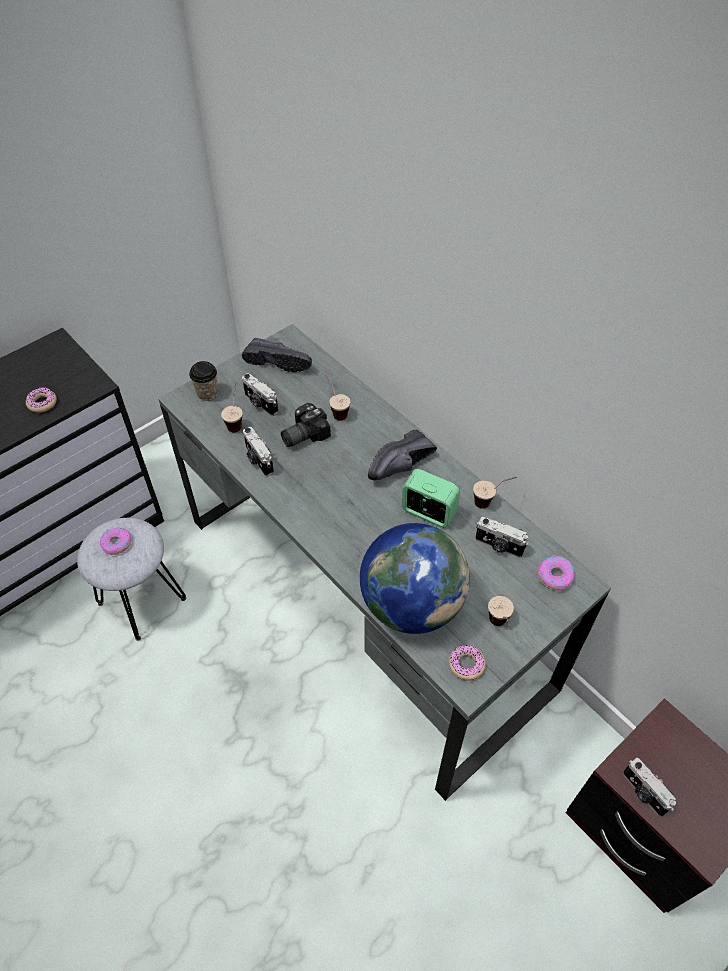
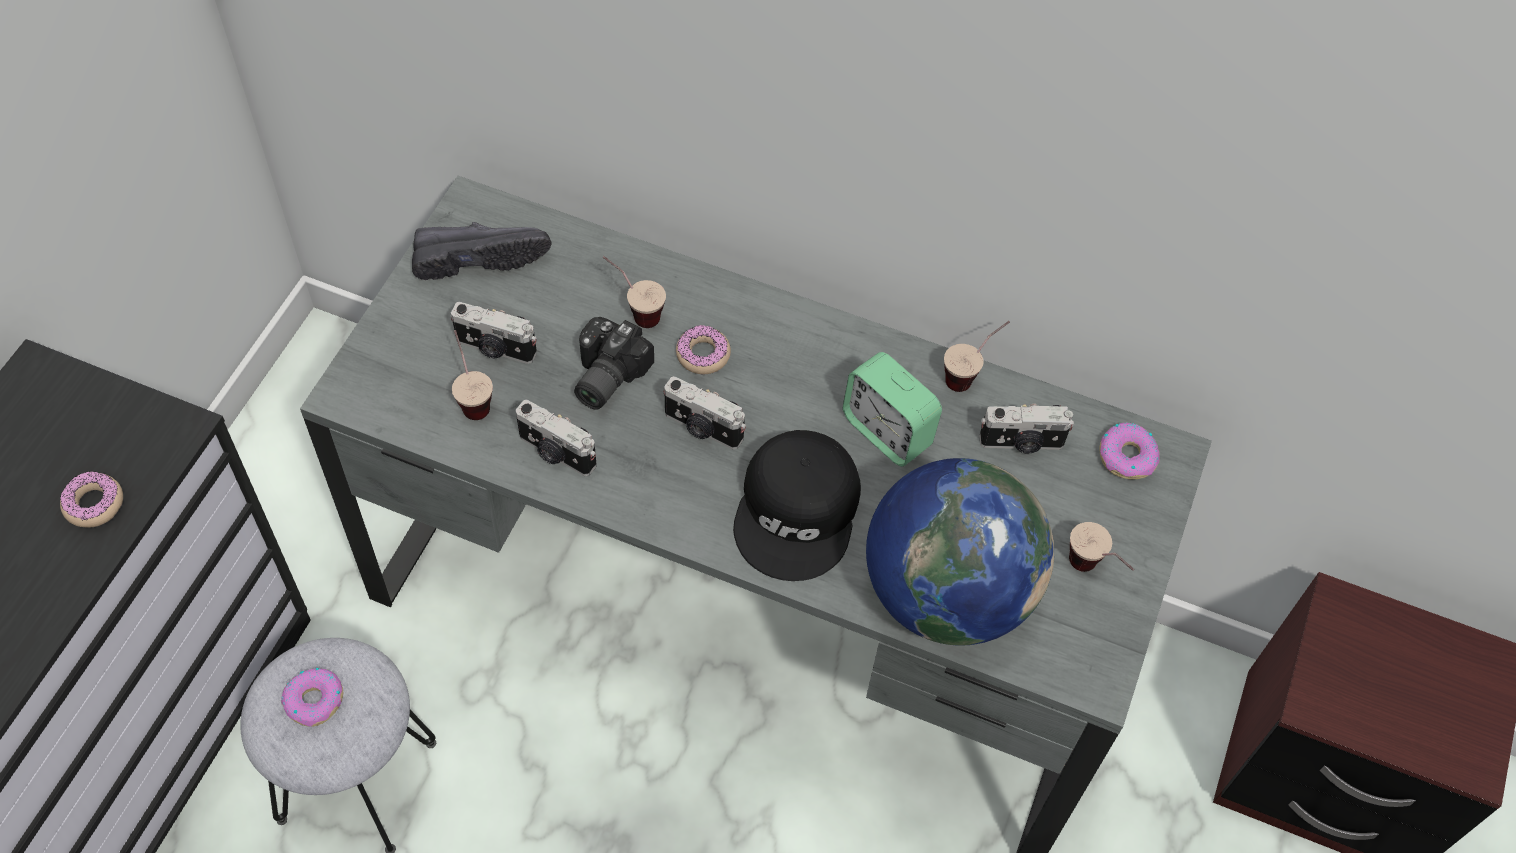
camera: 30 degrees left, 5 degrees up
cup [189,361,218,401] -> none
black shoe [368,430,437,481] -> none
alarm clock [402,469,460,528] -> alarm clock turned 135 degrees counterclockwise [843,352,942,466]
donut [449,645,486,681] -> donut moved to [676,325,731,374]
camera [623,758,676,817] -> camera moved to [664,376,746,449]
none -> black cap [733,430,861,581]

